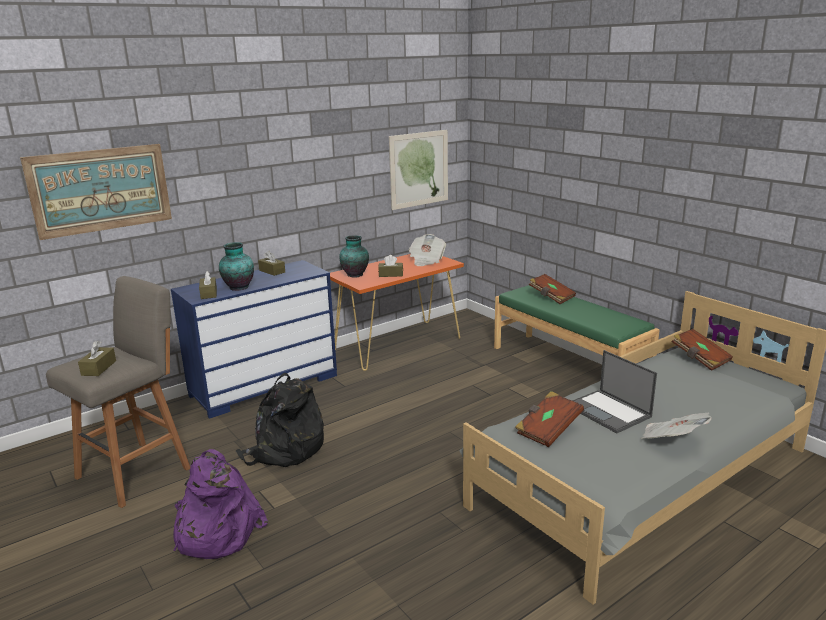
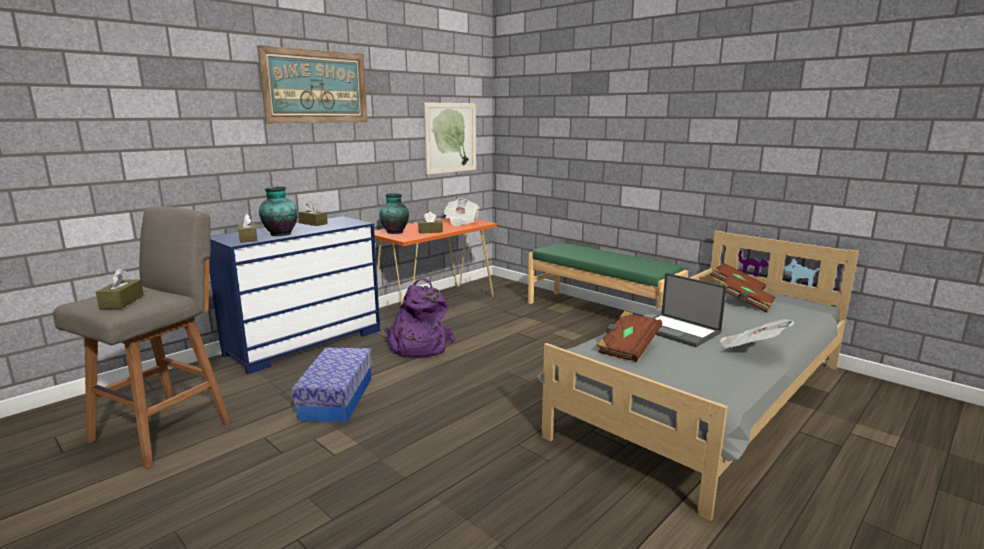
camera: 10 degrees left, 5 degrees down
picture [20,144,172,240] -> picture moved to [257,45,368,124]
purple backpack [173,449,268,559] -> purple backpack moved to [384,278,455,357]
black backpack [236,373,324,467] -> storage box [292,347,372,422]
brown book [529,274,576,304] -> brown book moved to [720,275,775,312]

